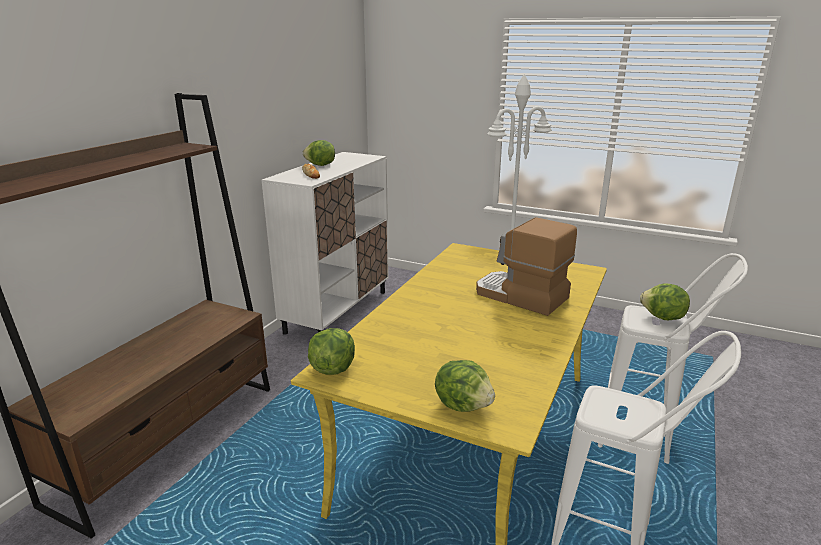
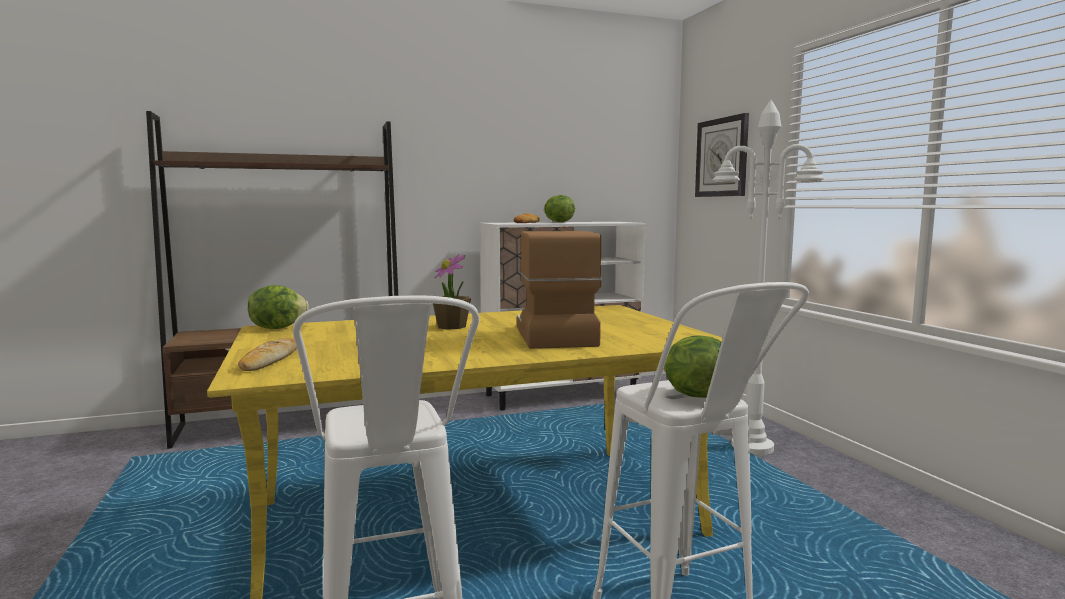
camera: 45 degrees right, 15 degrees down
lettuce [435,360,495,412] -> bread [238,338,297,371]
none -> potted plant [433,254,471,330]
none -> wall clock [695,113,749,197]

